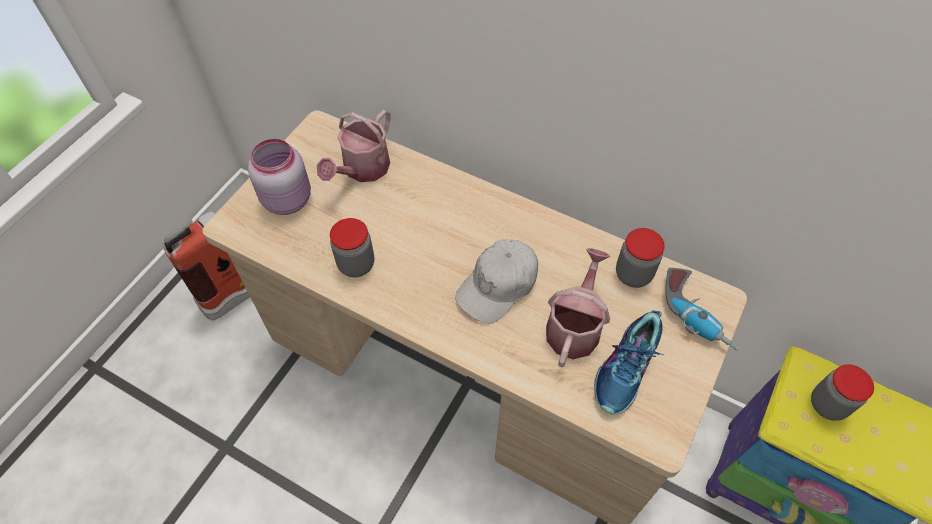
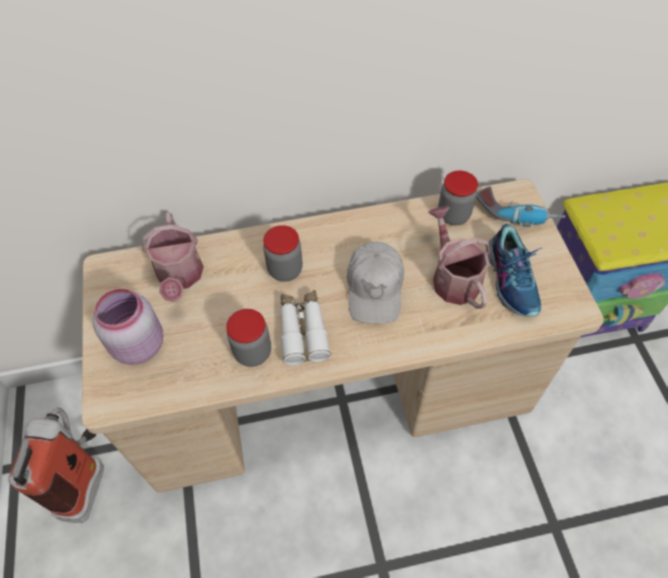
camera: 40 degrees left, 0 degrees up
jar [811,365,874,421] -> jar moved to [263,225,303,282]
none -> white binoculars [281,290,331,365]

